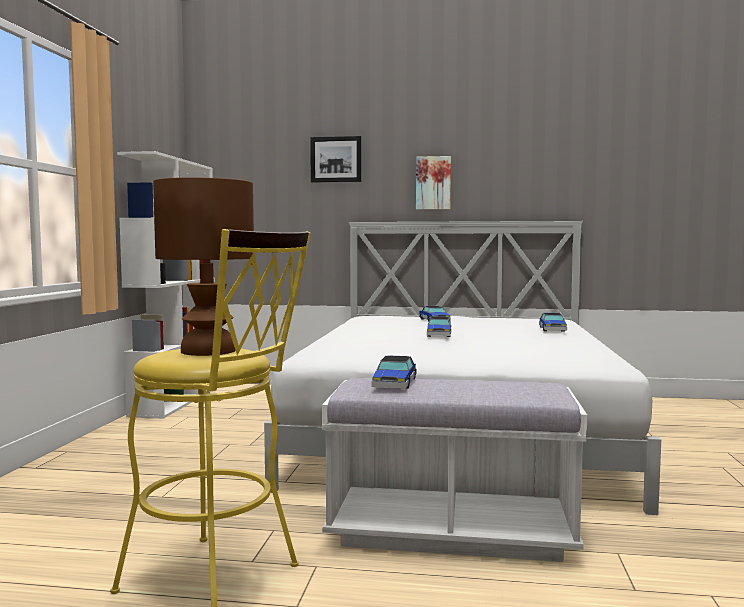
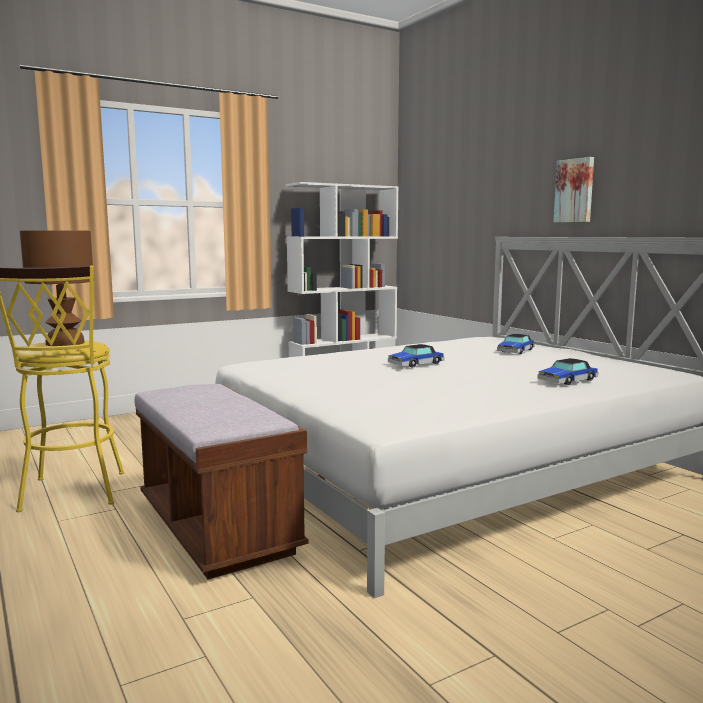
camera: 50 degrees right, 5 degrees up
picture [310,136,362,183] -> none
white bench [322,378,587,562] -> brown bench [135,384,308,579]
toy car [372,356,416,389] -> none

